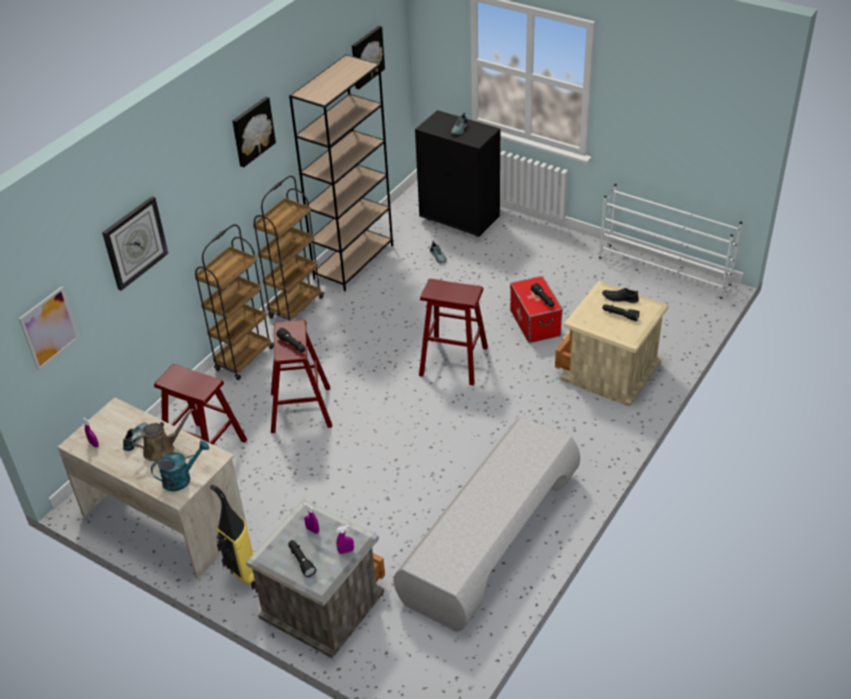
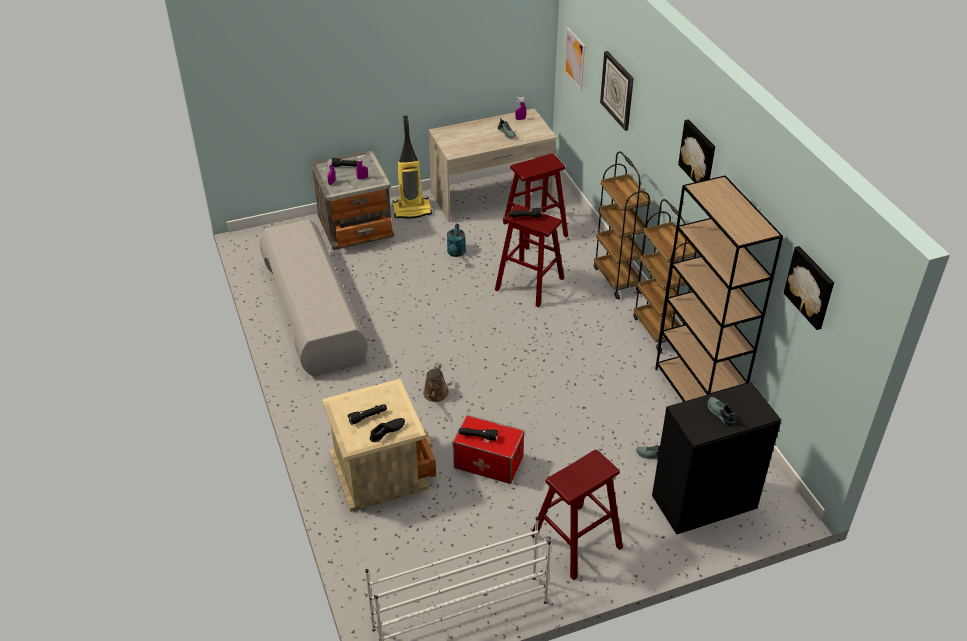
camera: 125 degrees right, 0 degrees up
brown watering can [131,409,194,461] -> brown watering can moved to [423,363,449,402]
turquoise watering can [151,440,209,491] -> turquoise watering can moved to [447,224,466,257]
red stool [419,279,488,385] -> red stool moved to [531,450,623,580]

